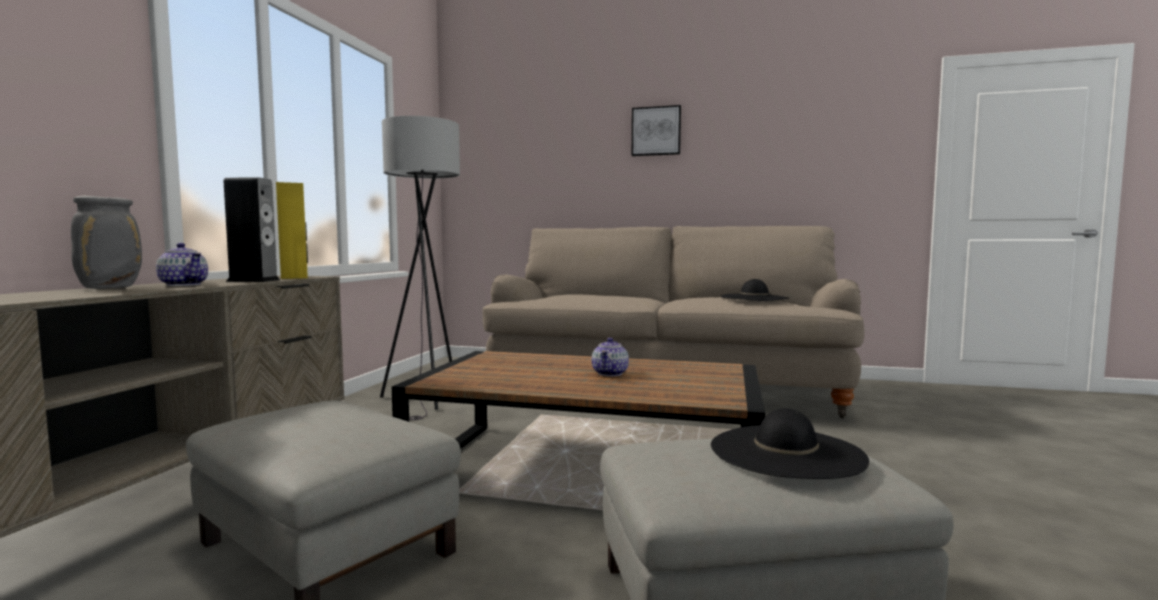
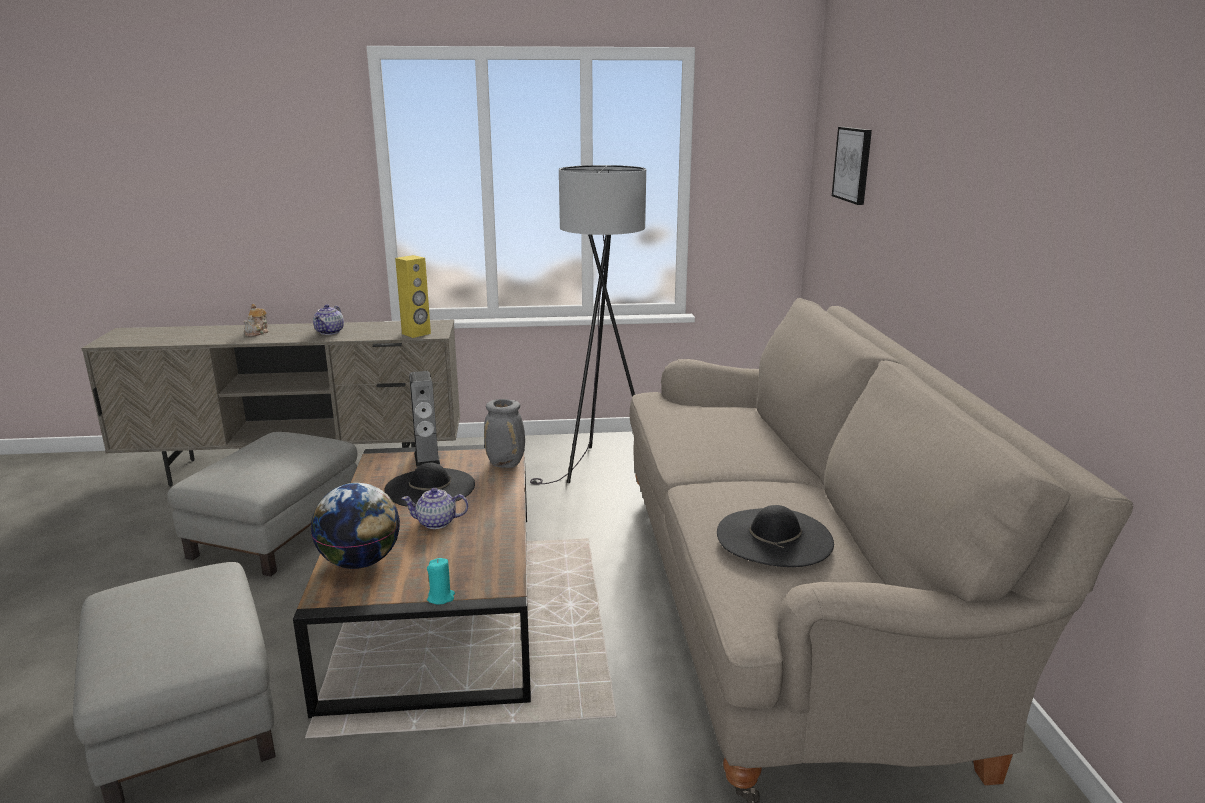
camera: 70 degrees right, 15 degrees up
grey vase [71,196,142,289] -> grey vase moved to [484,399,525,468]
speaker [223,177,280,282] -> speaker moved to [409,371,440,467]
picture [632,105,681,156] -> picture moved to [832,127,872,205]
black hat [711,408,869,479] -> black hat moved to [385,462,475,507]
none -> teapot [243,304,269,337]
none -> globe [311,483,400,569]
none -> turquoise candle [427,558,455,605]

